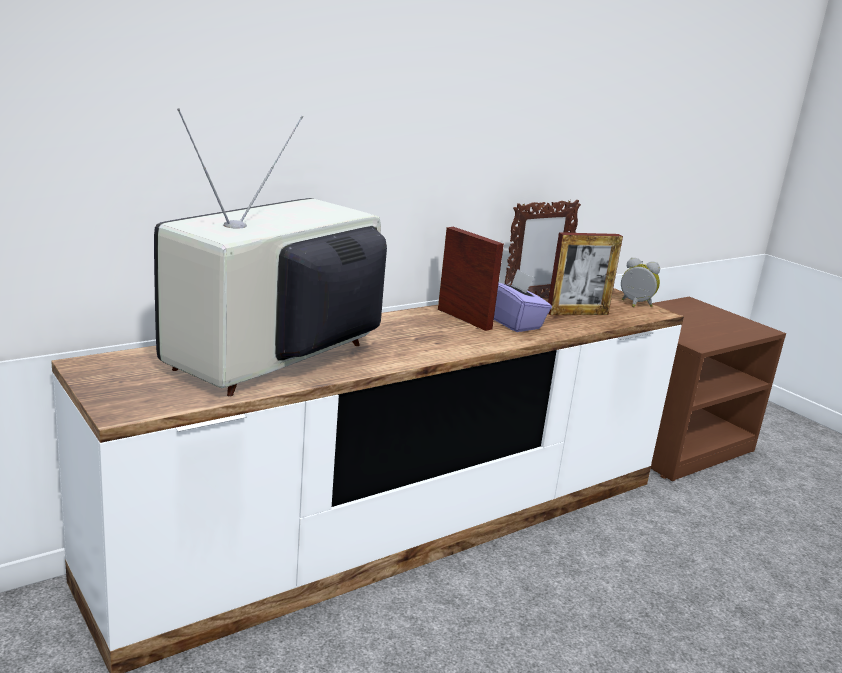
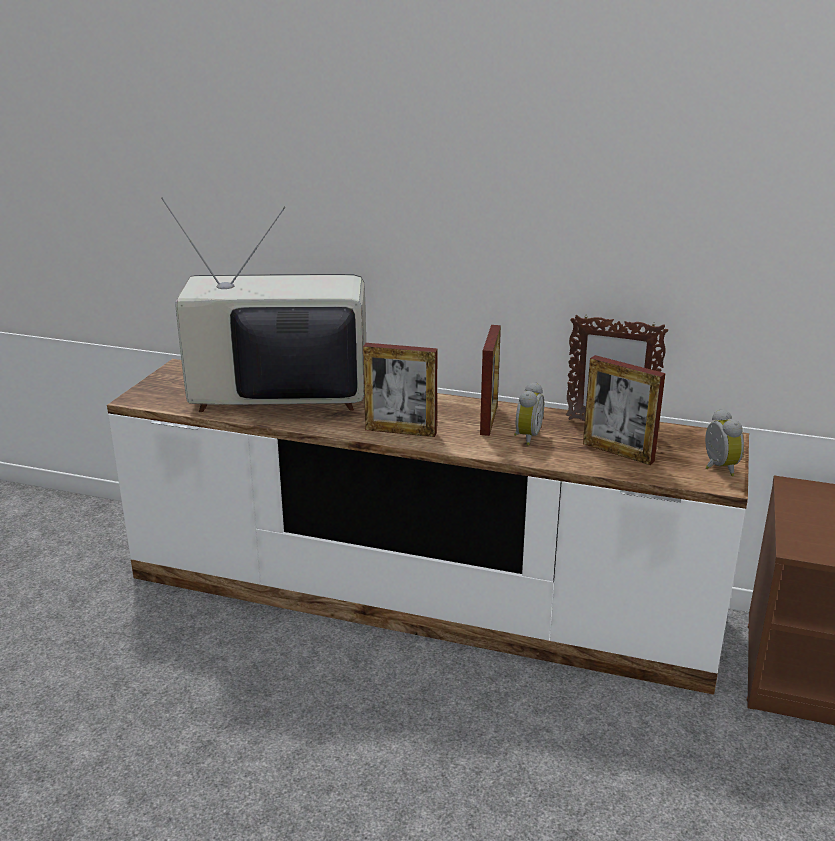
camera: 55 degrees right, 5 degrees up
purple tissue box [494,269,552,332] -> alarm clock [514,382,544,445]
none -> picture frame [363,343,438,437]

